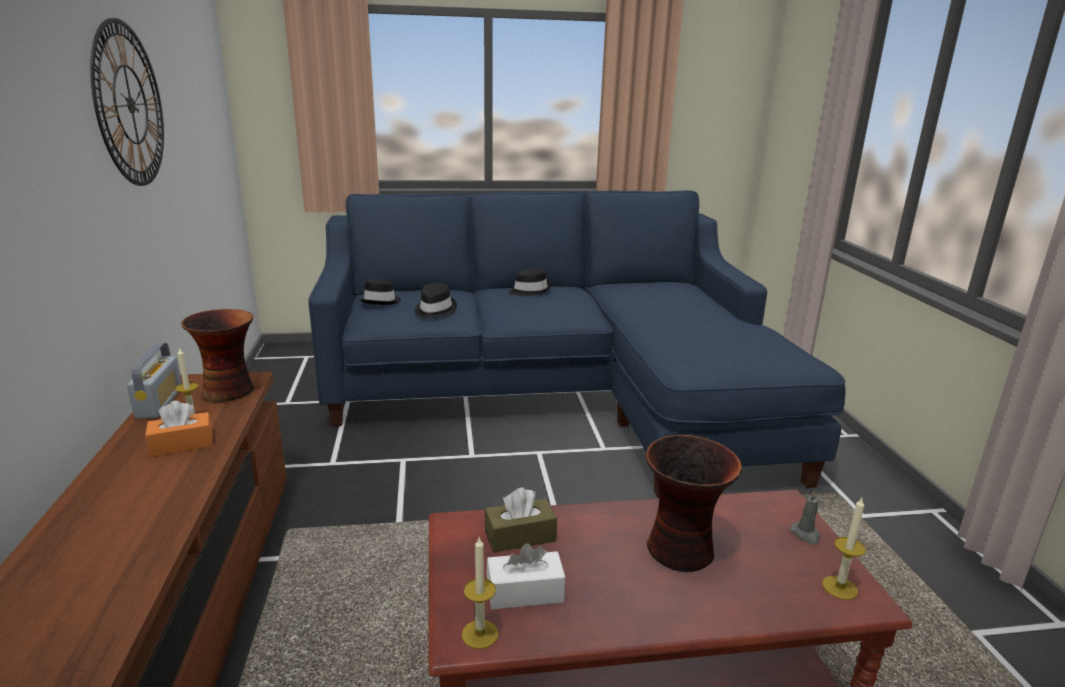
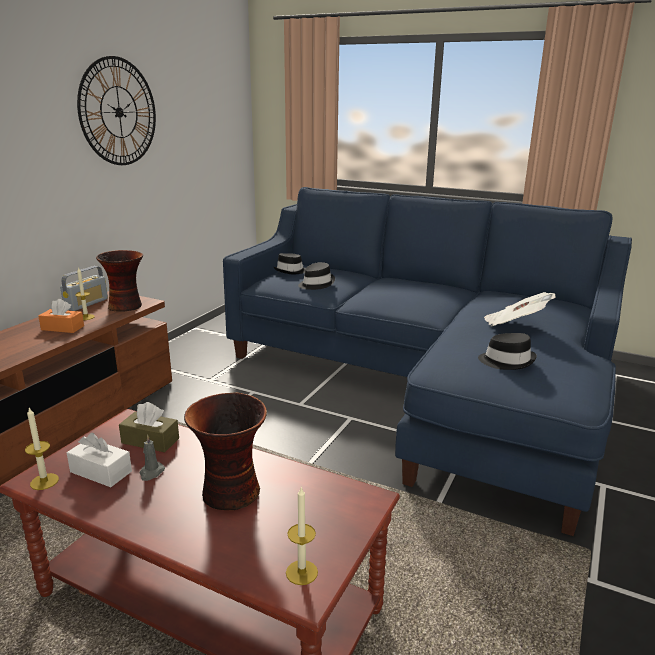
camera: 35 degrees right, 0 degrees up
black hat [509,267,552,296] -> black hat moved to [478,333,537,370]
grey candle [790,490,820,545] -> grey candle moved to [140,434,165,481]
none -> newspaper [484,292,556,327]

